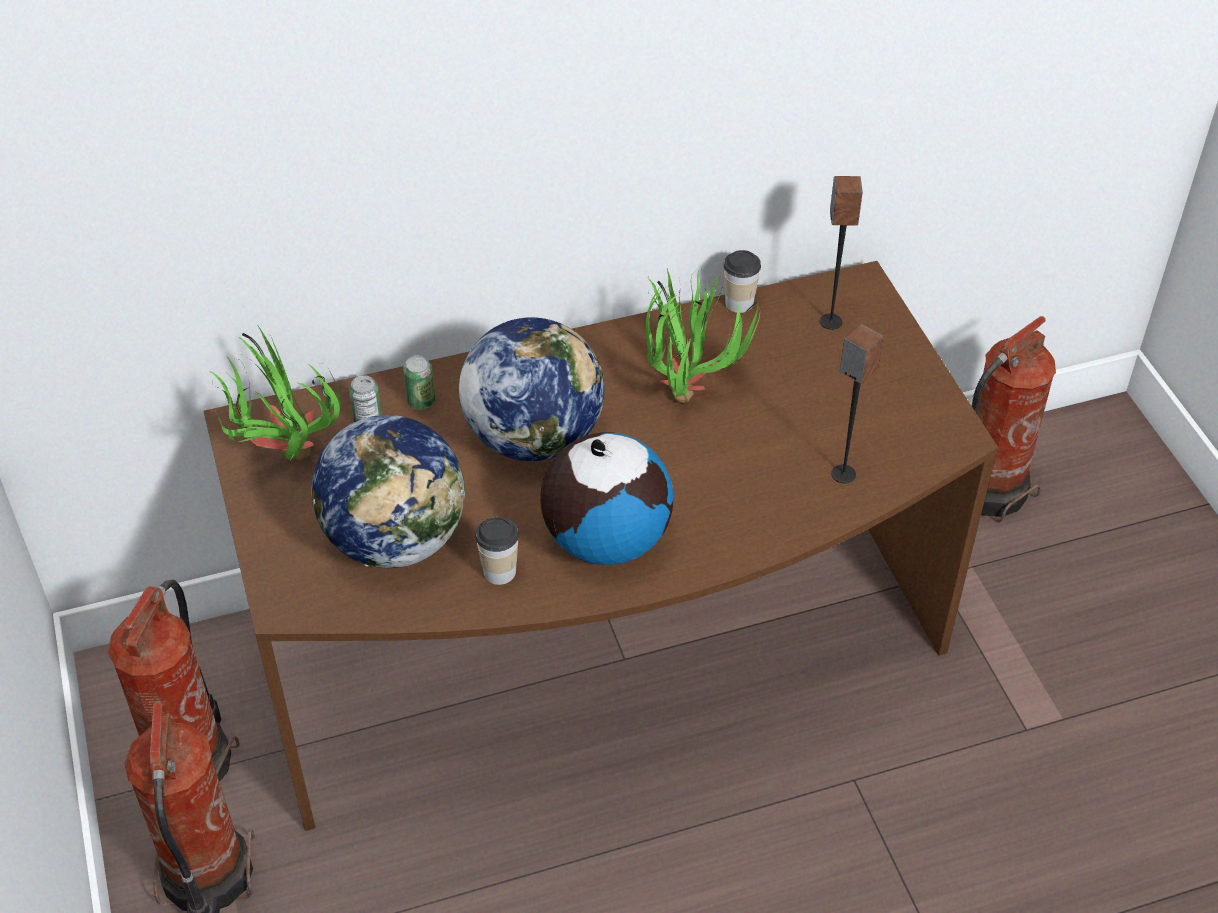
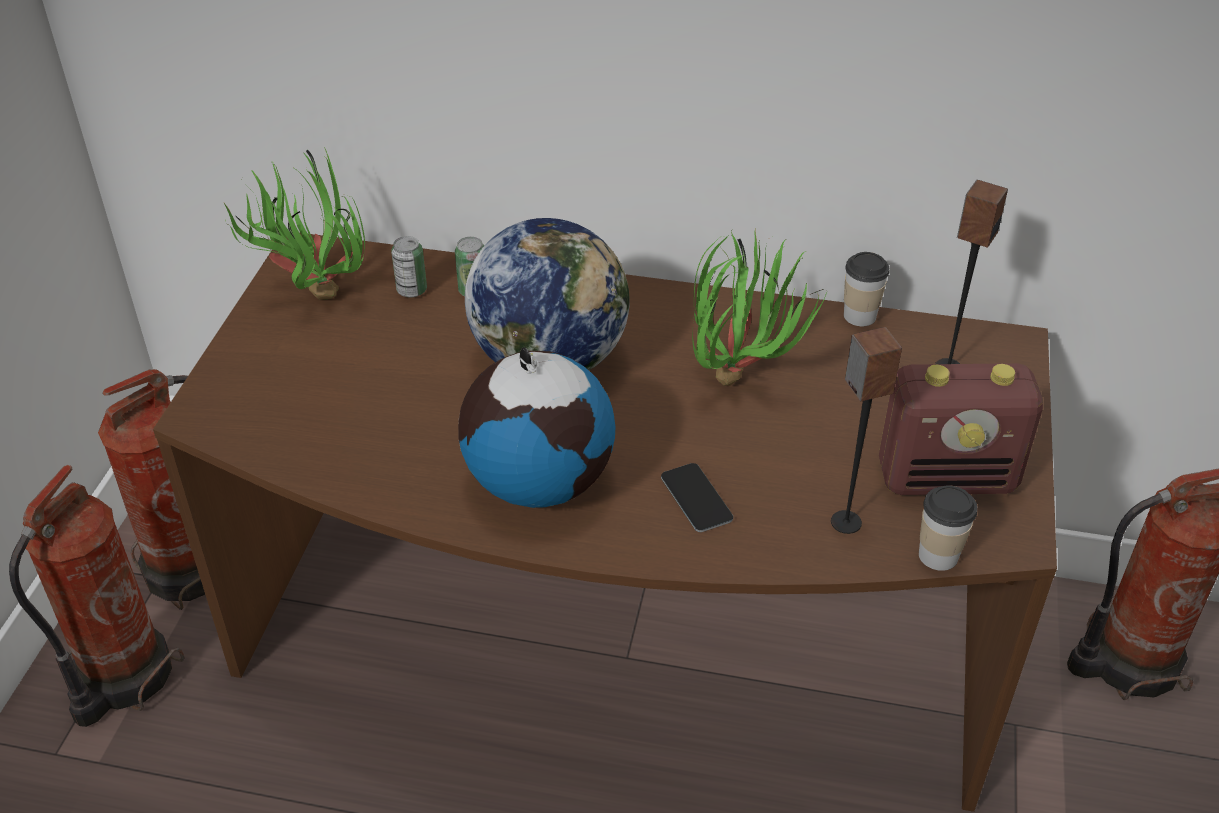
camera: 30 degrees right, 5 degrees down
globe [311,415,465,568] -> none
cup [476,517,519,585] -> cup moved to [919,485,978,571]
none -> phone [661,463,733,532]
none -> radio [879,363,1043,495]

